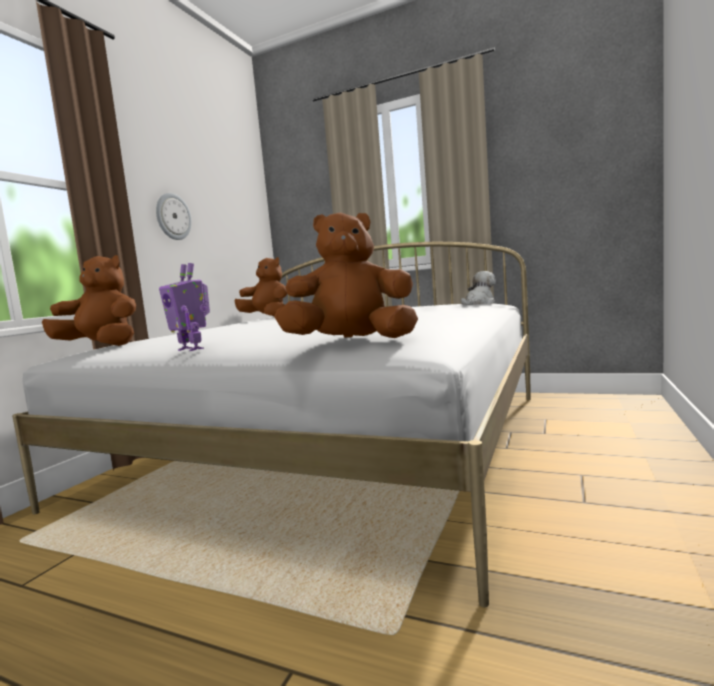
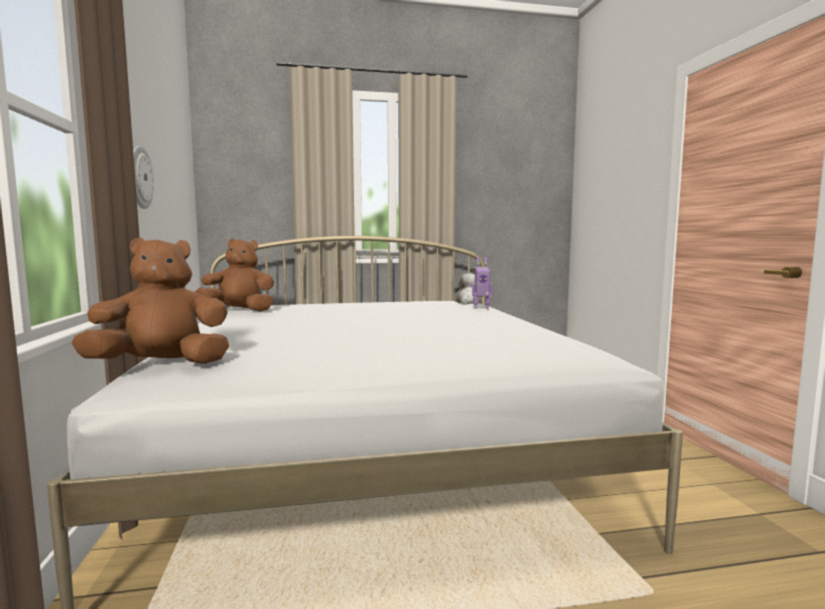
camera: 35 degrees left, 0 degrees up
toy robot [159,263,210,351] -> toy robot moved to [472,257,493,309]
brown plush toy [274,213,418,338] -> none

